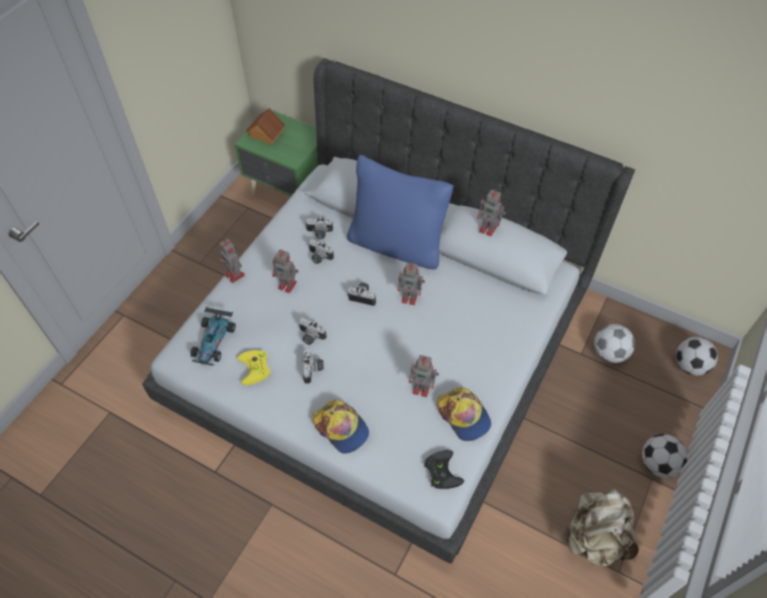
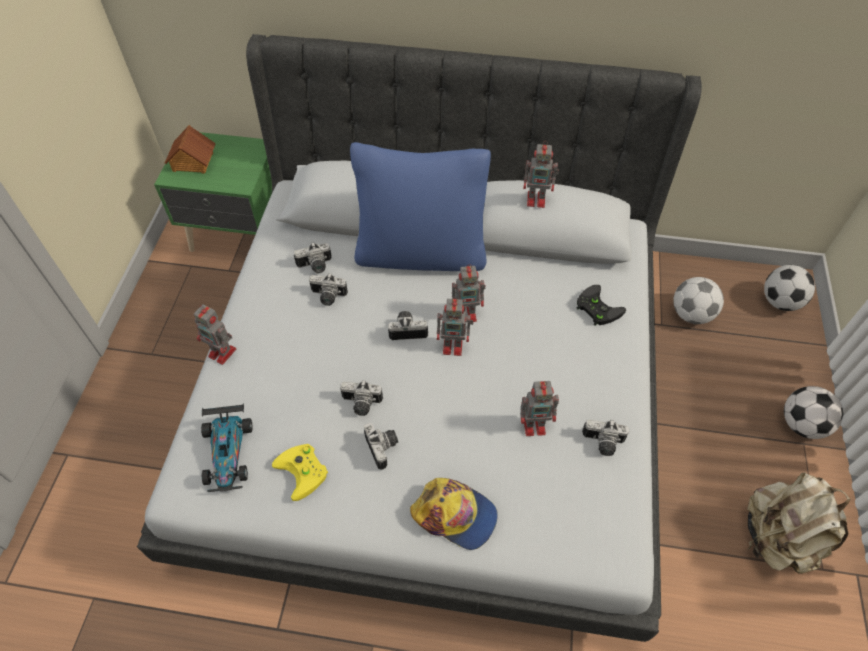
camera: 20 degrees left, 0 degrees up
toy robot [272,249,299,293] -> toy robot moved to [437,298,474,356]
black game controller [424,450,464,489] -> black game controller moved to [577,285,626,325]
cap [437,387,491,441] -> camera [582,419,629,456]

